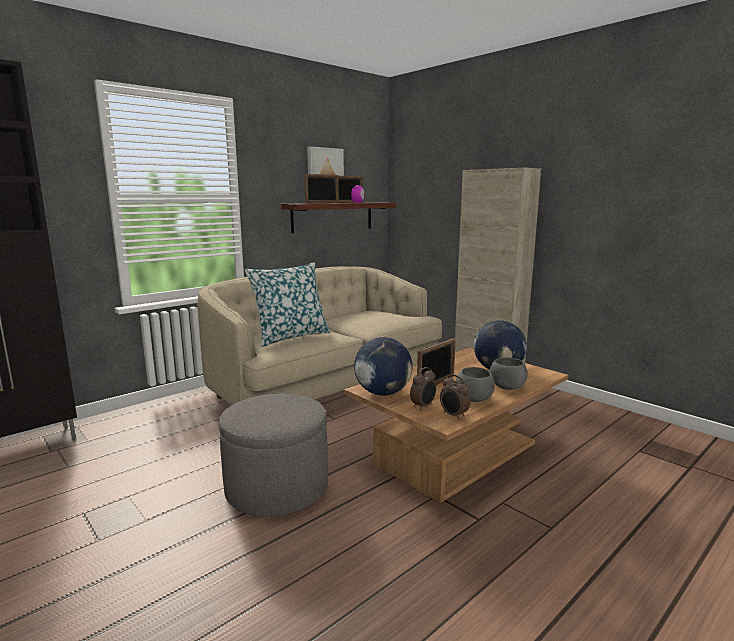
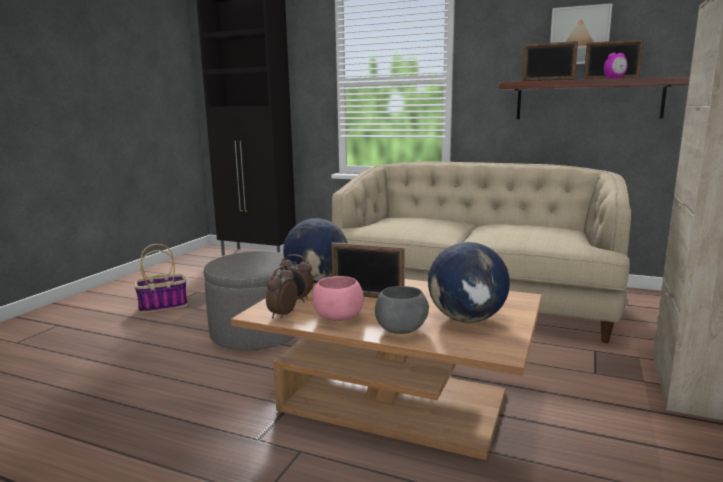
camera: 65 degrees right, 0 degrees up
pillow [245,262,331,347] -> none
grey bowl [456,367,495,402] -> pink bowl [312,276,364,321]
none -> basket [134,244,188,313]

